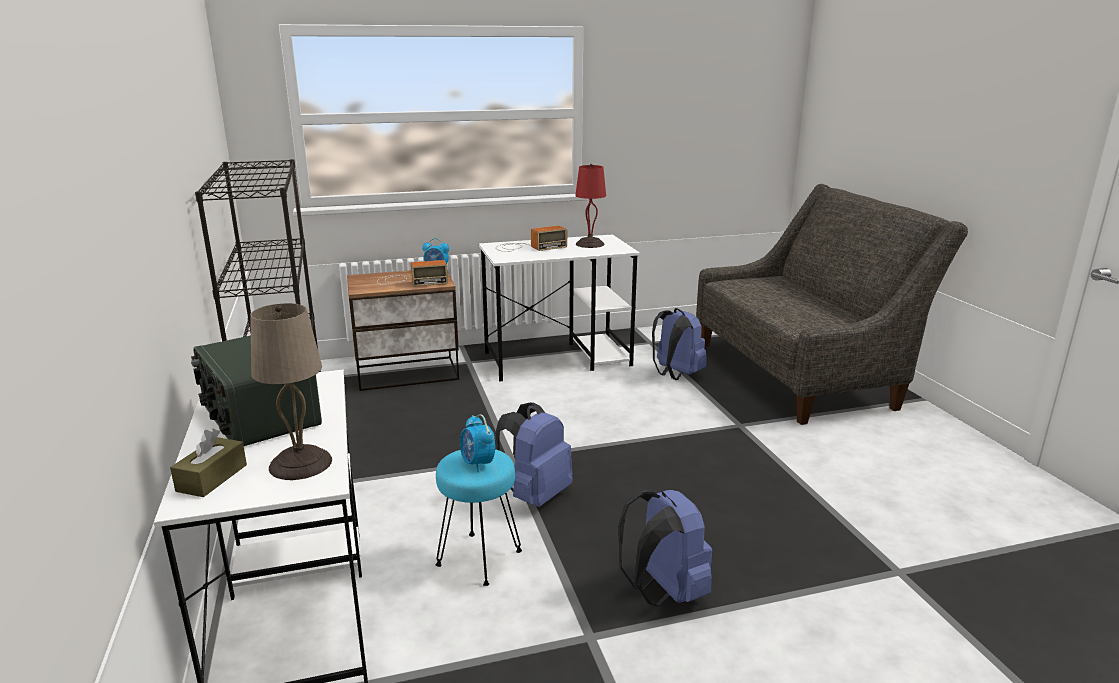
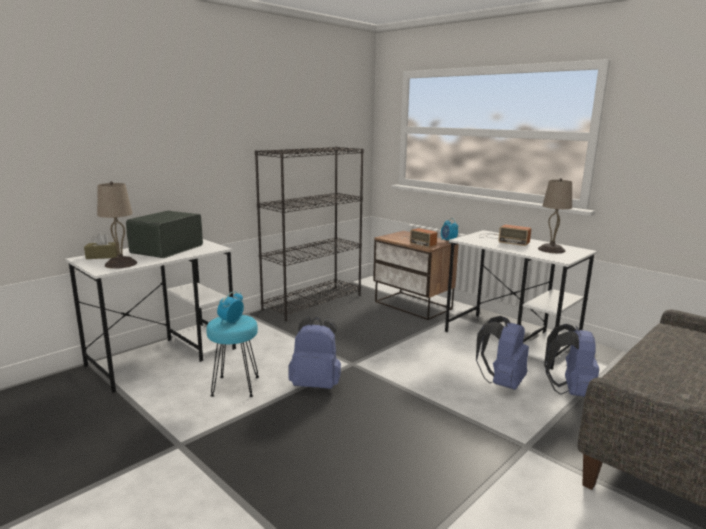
camera: 60 degrees right, 5 degrees down
red table lamp [575,164,606,248] -> beige table lamp [538,178,572,253]
blue backpack [618,490,712,606] -> blue backpack moved to [476,316,529,390]

